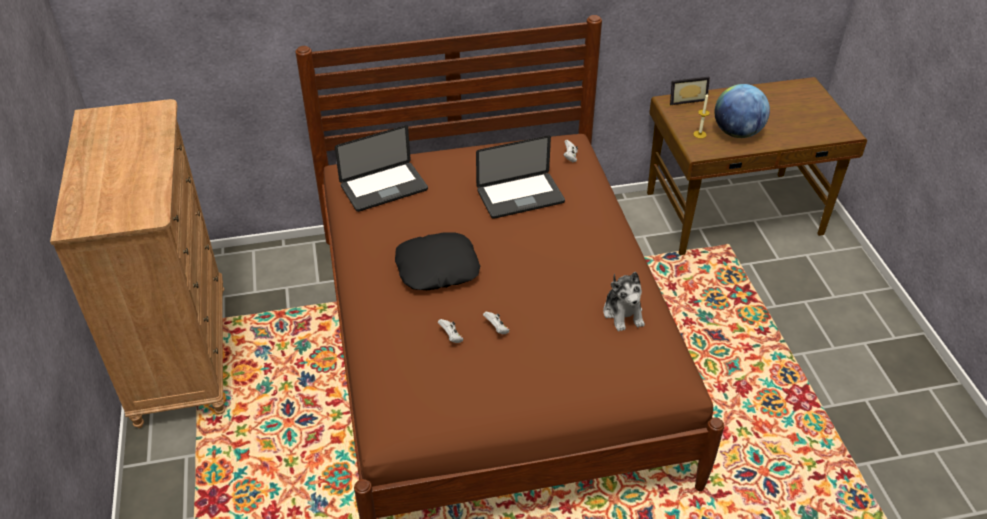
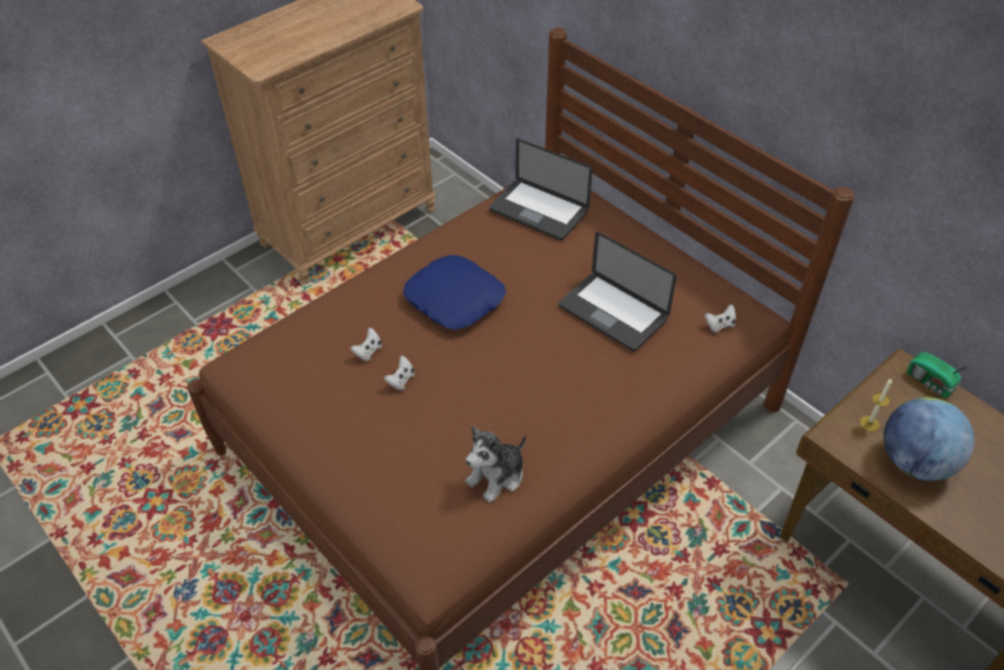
camera: 60 degrees right, 5 degrees up
black pillow [395,232,480,290] -> blue pillow [403,255,506,330]
picture frame [670,77,710,105] -> radio [907,352,975,398]

